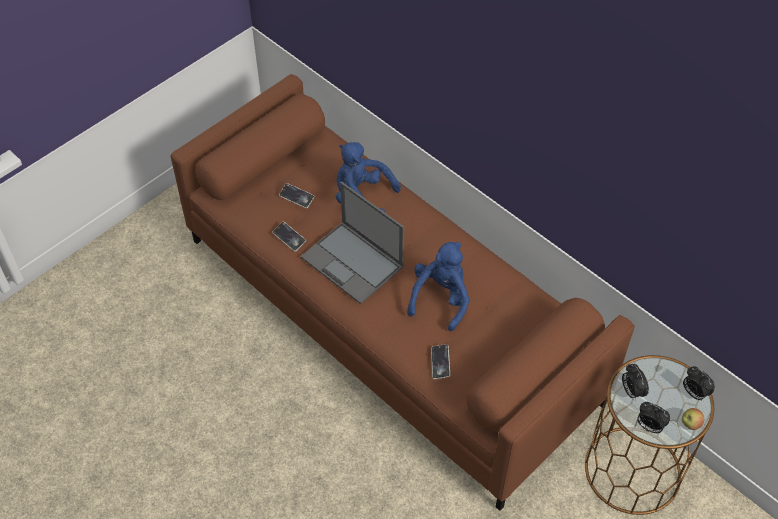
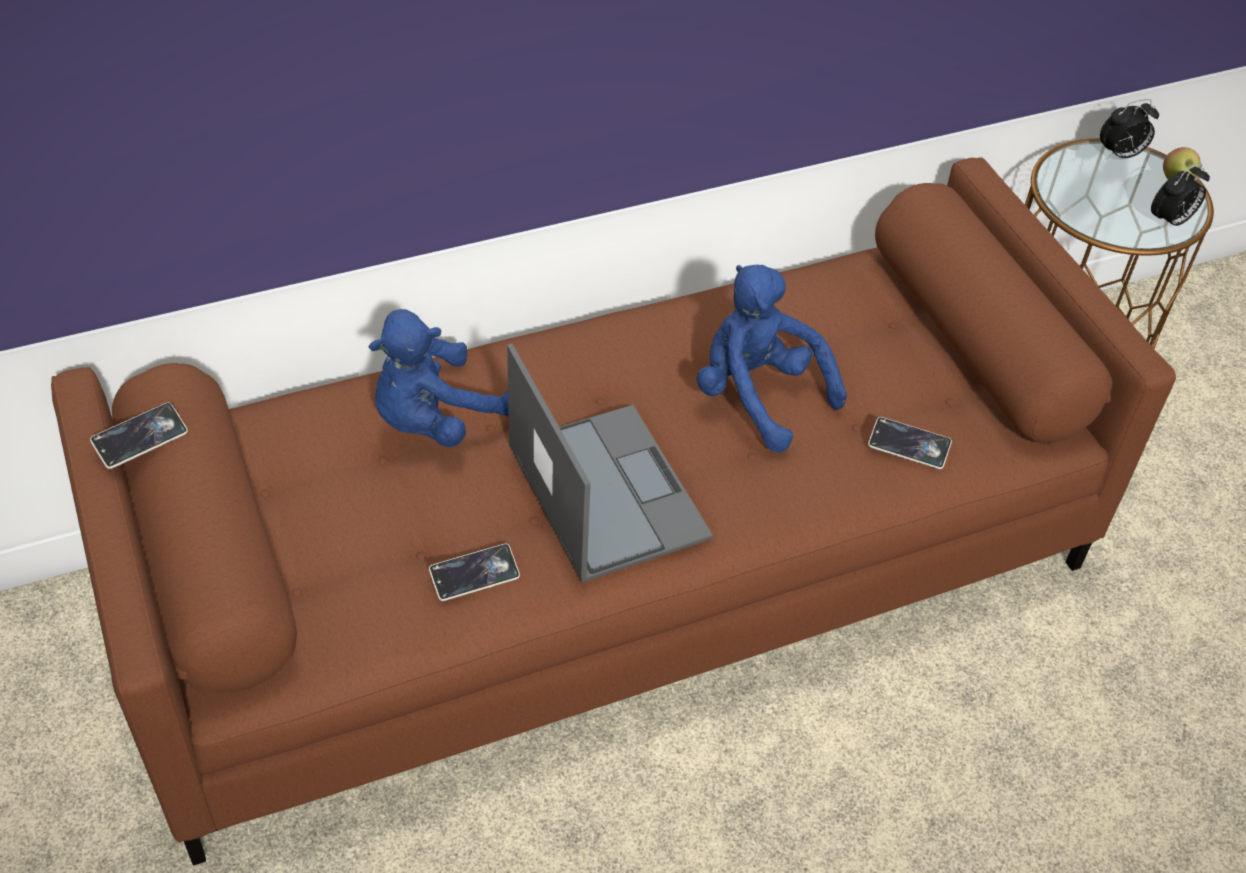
camera: 70 degrees left, 5 degrees down
phone [279,183,315,208] -> phone moved to [90,403,188,469]
laptop [301,182,404,304] -> laptop turned 90 degrees counterclockwise [507,344,713,583]
alarm clock [622,364,649,401] -> none

